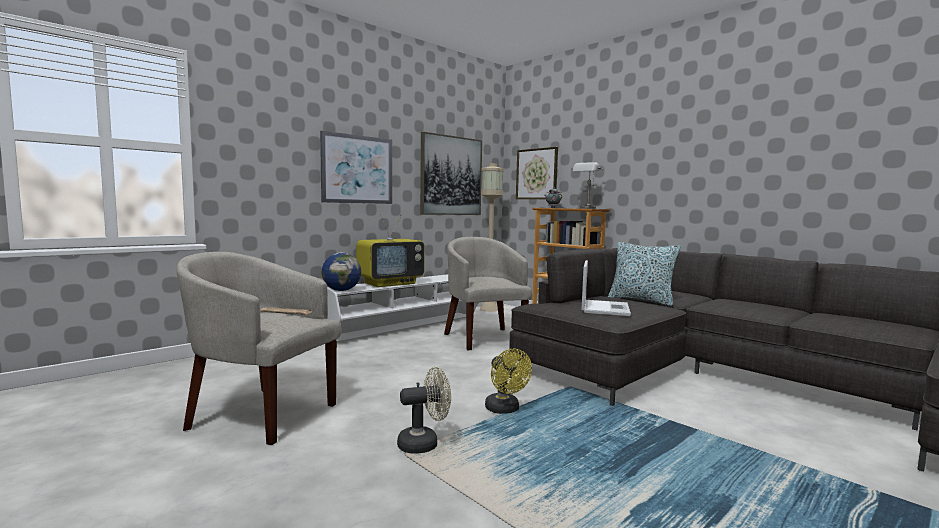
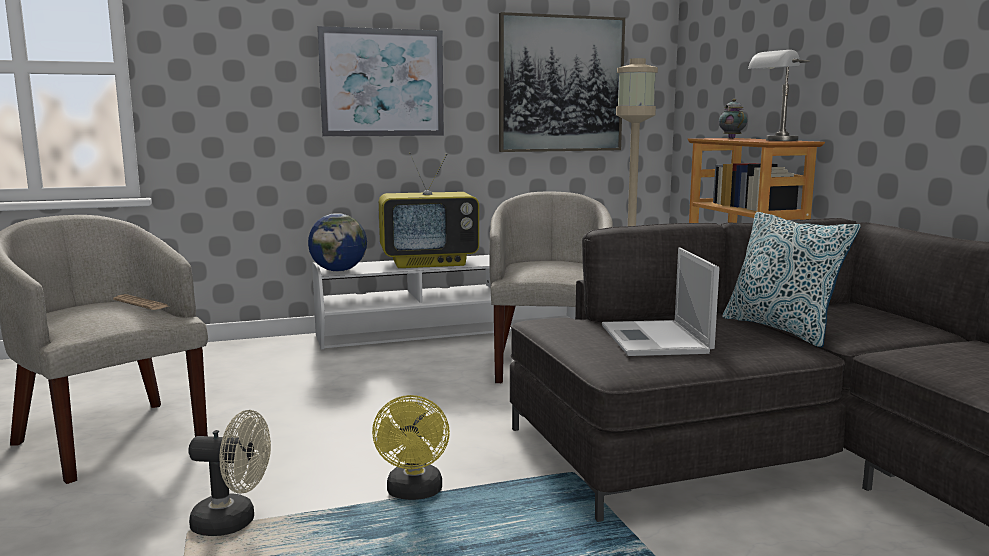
camera: 25 degrees right, 5 degrees up
picture [516,147,558,199] -> none
laptop [581,260,631,316] -> laptop turned 135 degrees clockwise [602,247,719,356]

